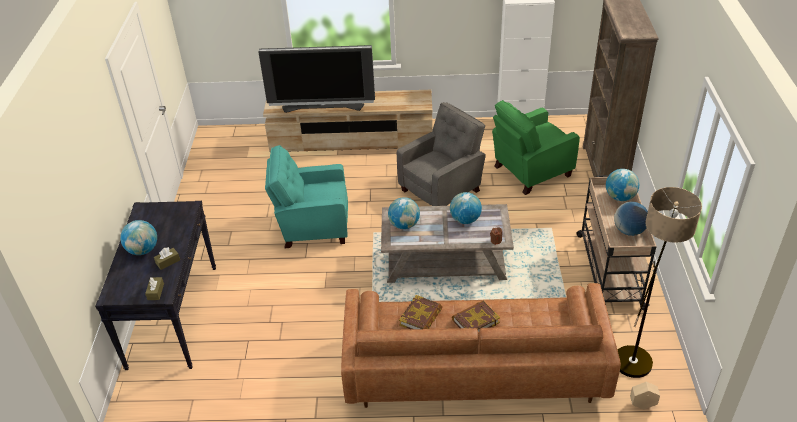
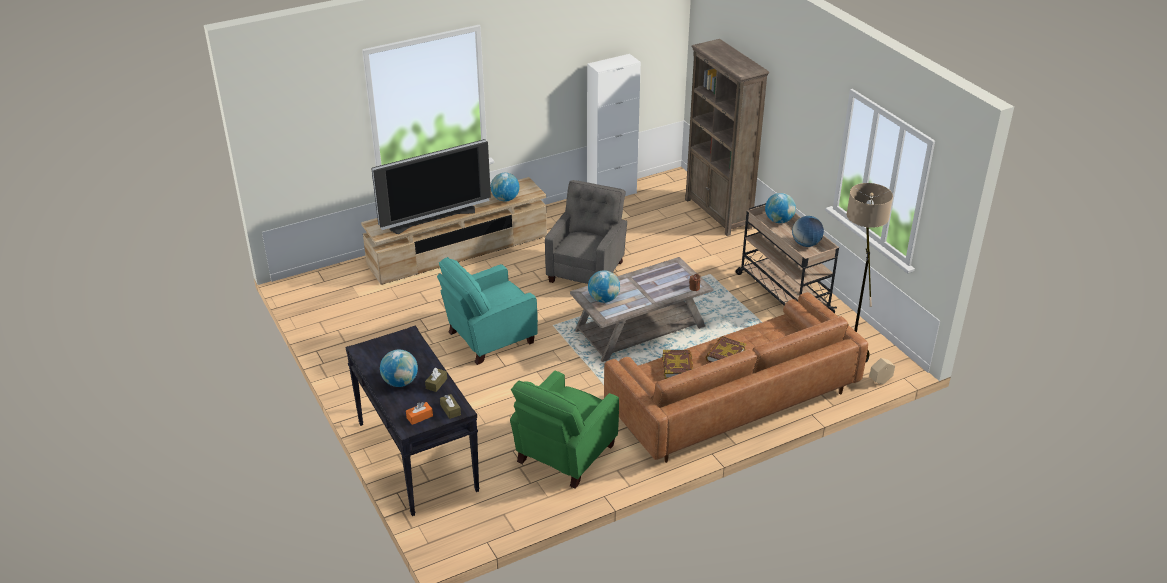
camera: 30 degrees left, 5 degrees down
globe [450,192,482,224] -> globe moved to [491,173,519,202]
green armchair [492,100,580,195] -> green armchair moved to [510,371,619,489]
none -> orange tissue box [406,402,433,425]

